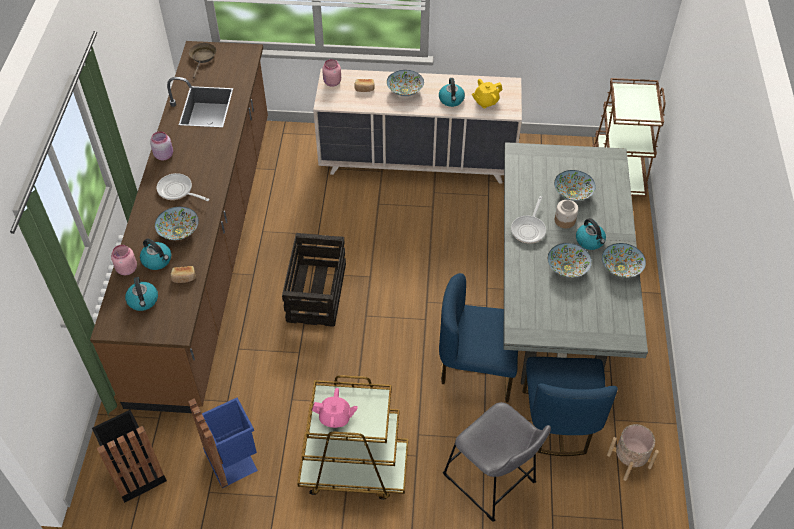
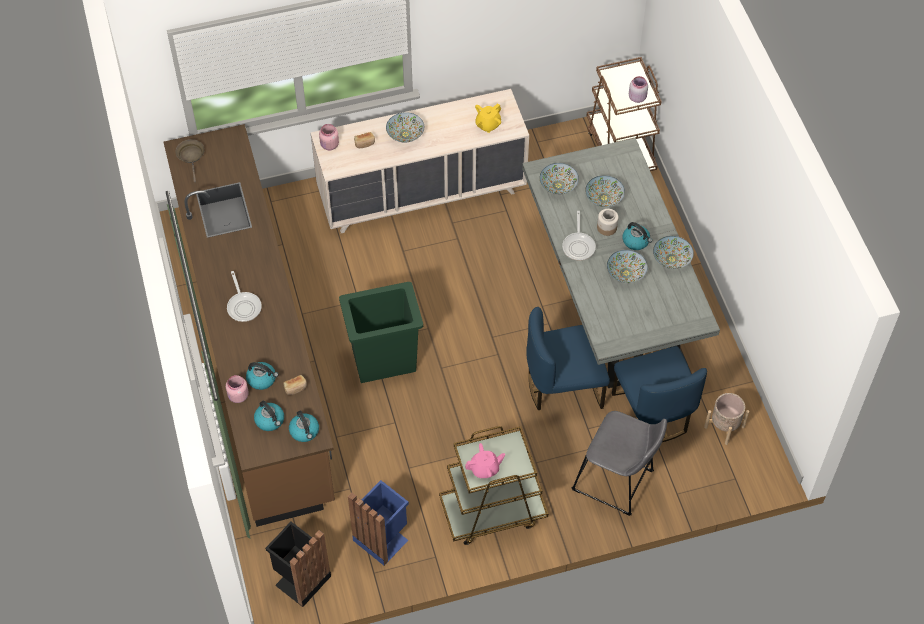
camera: 20 degrees left, 5 degrees up
pink jar [150,131,173,161] -> pink jar moved to [629,76,648,103]
bowl [155,207,199,240] -> bowl moved to [540,163,579,194]
frying pan [157,173,209,201] -> frying pan turned 120 degrees counterclockwise [227,271,262,322]
crate [282,233,346,327] -> green trash can [339,282,423,383]
kettle [439,78,465,107] -> kettle moved to [289,411,319,442]

